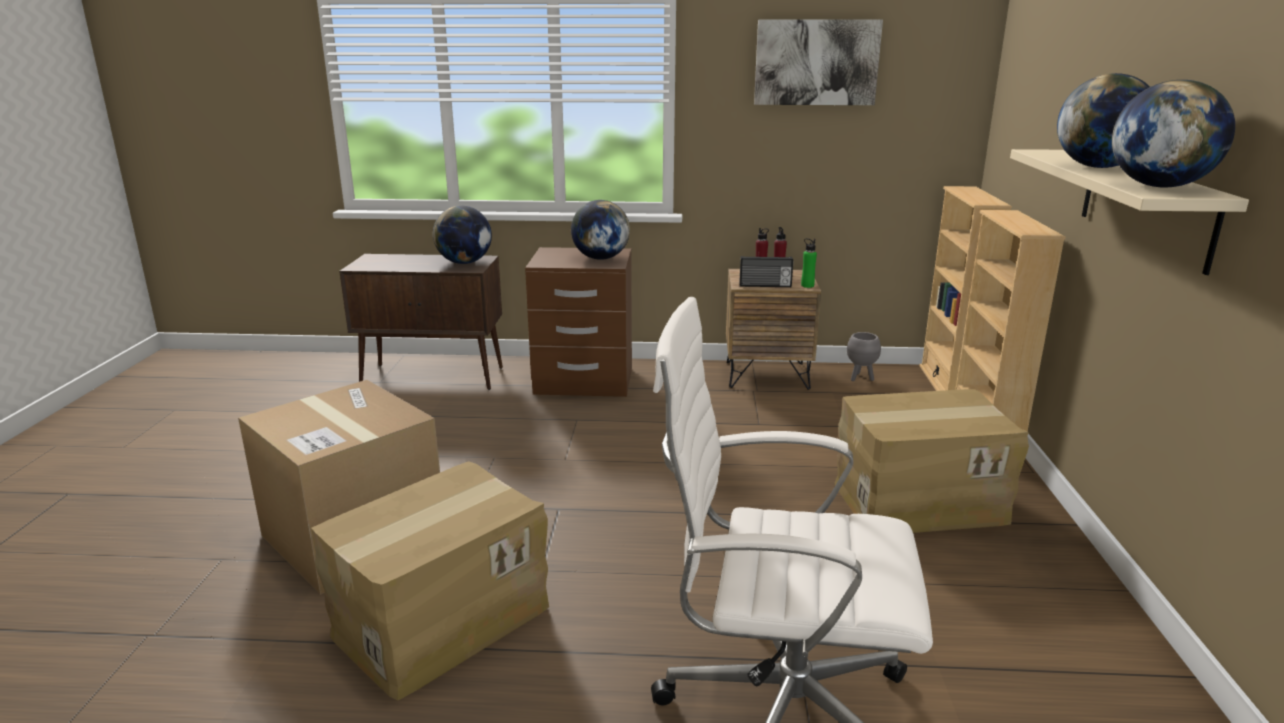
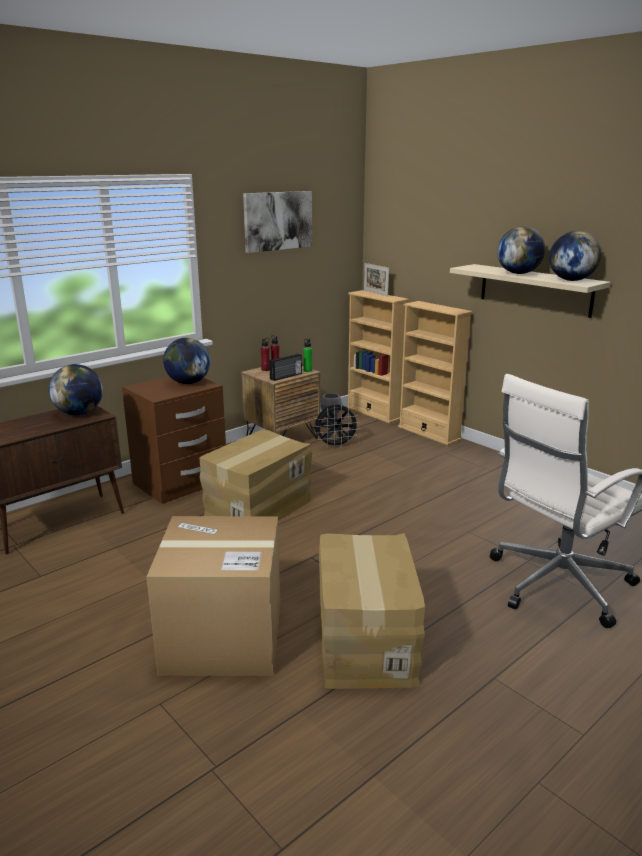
camera: 45 degrees left, 0 degrees up
cardboard box [835,389,1029,533] -> cardboard box moved to [199,429,312,521]
none -> black fan [315,405,360,449]
none -> picture frame [364,263,389,296]

